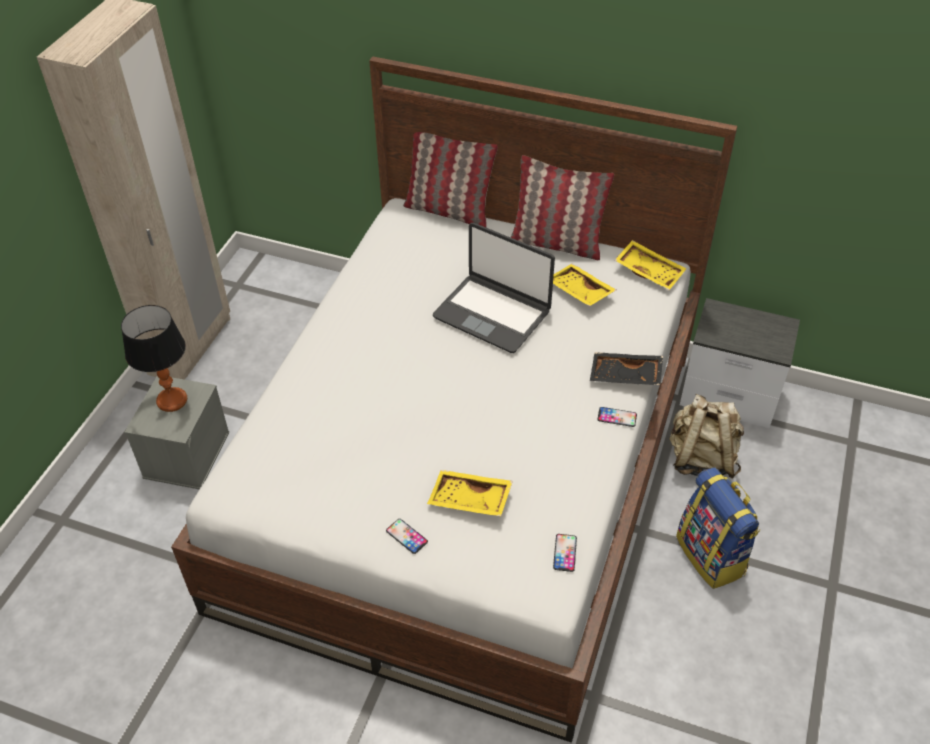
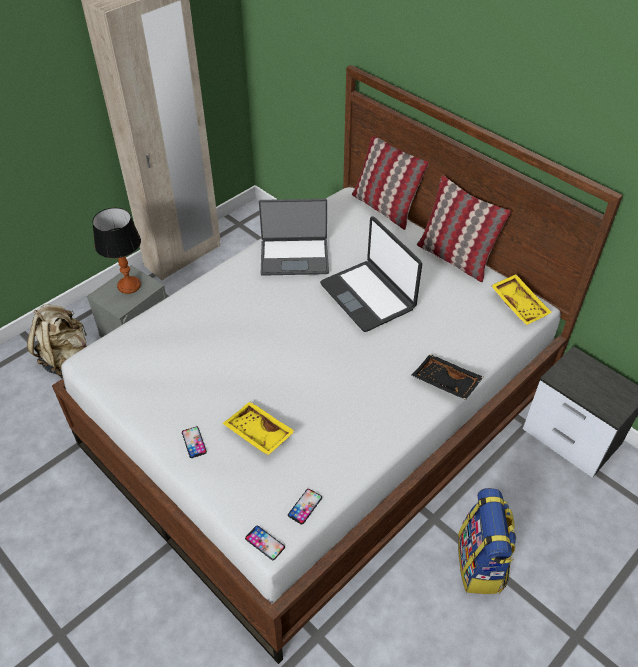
camera: 25 degrees right, 0 degrees up
yellow tray [553,264,616,306] -> none
phone [597,407,637,427] -> phone moved to [245,526,285,560]
beige backpack [669,394,744,479] -> beige backpack moved to [27,304,87,378]
none -> laptop [259,199,329,276]

